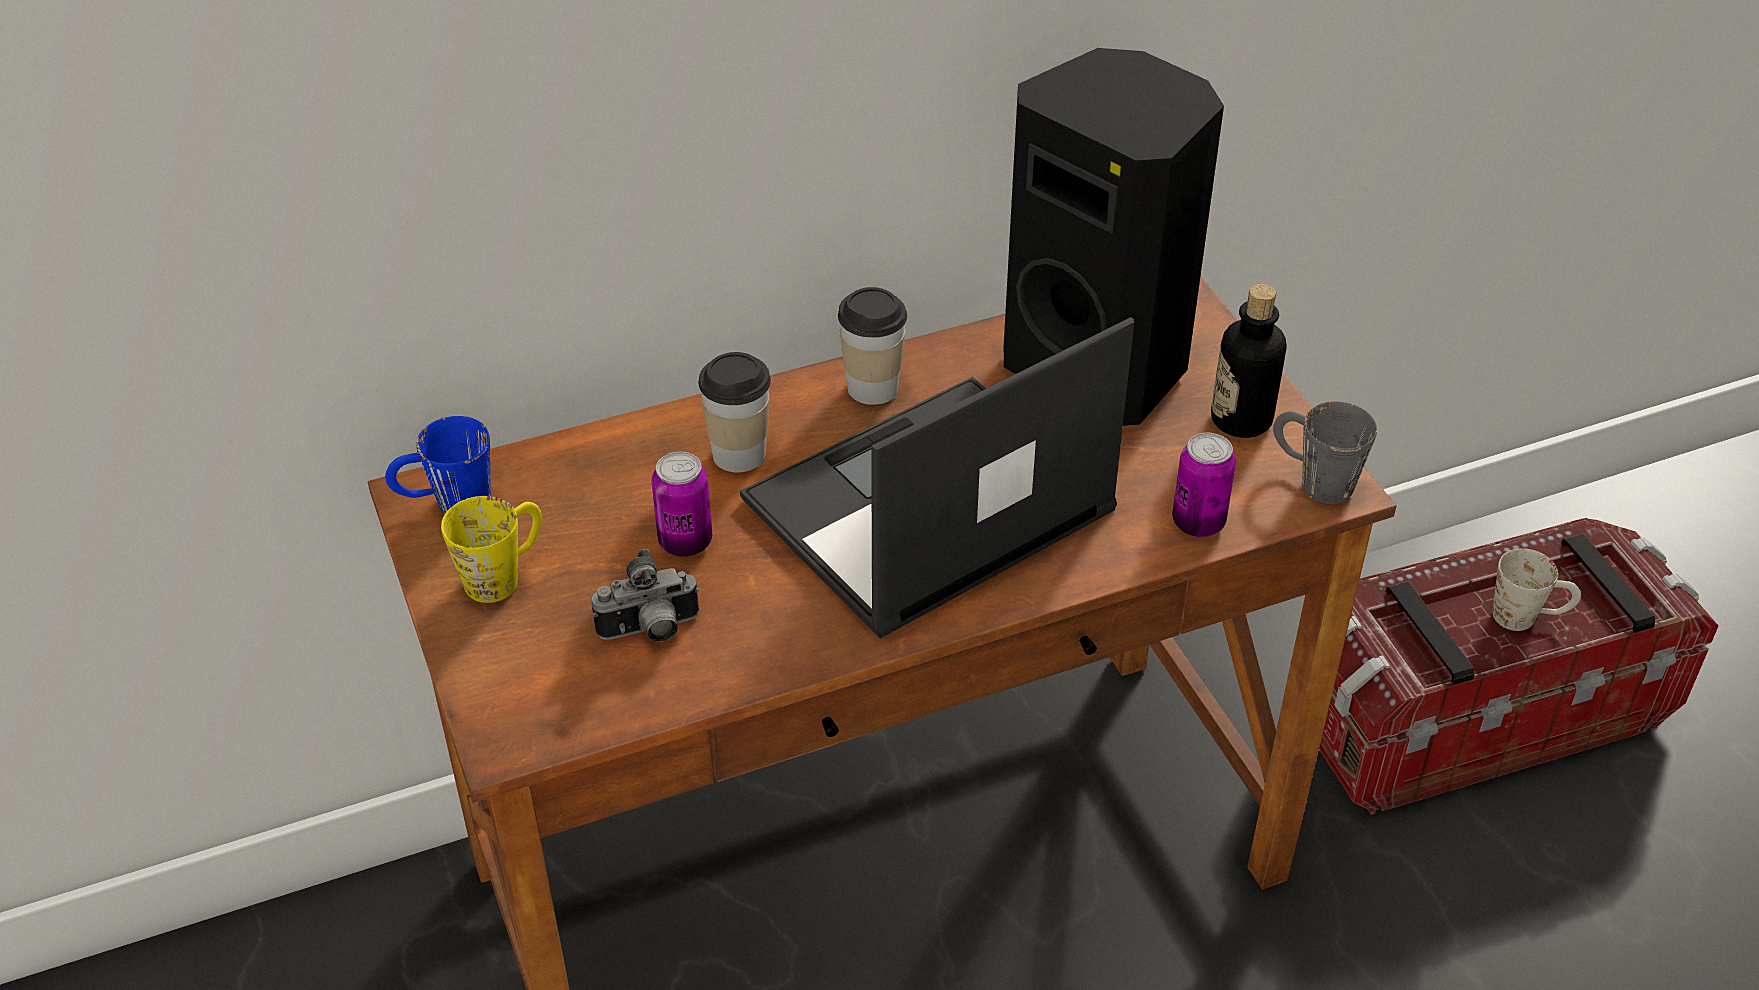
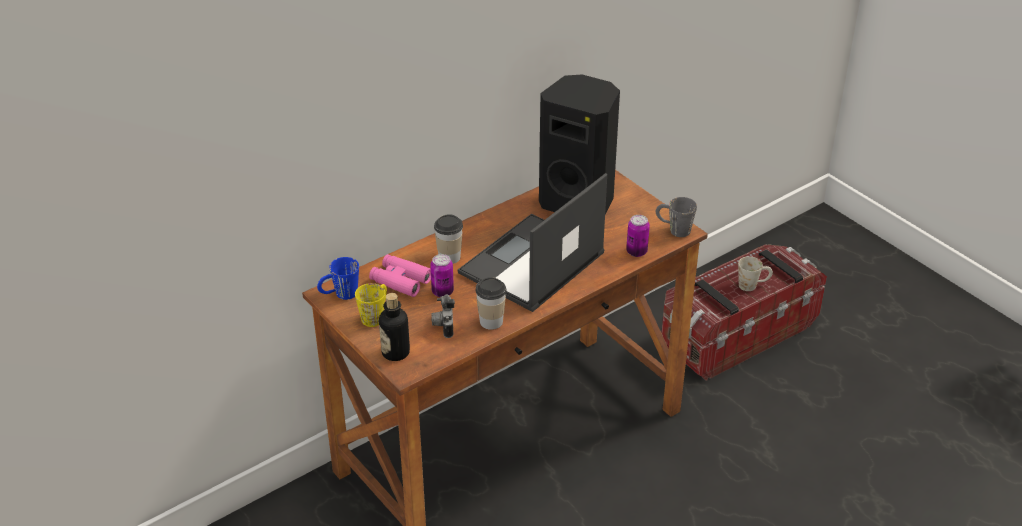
camera: 15 degrees left, 5 degrees down
camera [591,549,699,642] -> camera turned 120 degrees clockwise [431,295,455,338]
cup [838,287,907,405] -> cup moved to [476,277,506,330]
bottle [1211,284,1287,438] -> bottle moved to [379,293,410,361]
none -> pink binoculars [369,254,431,297]

